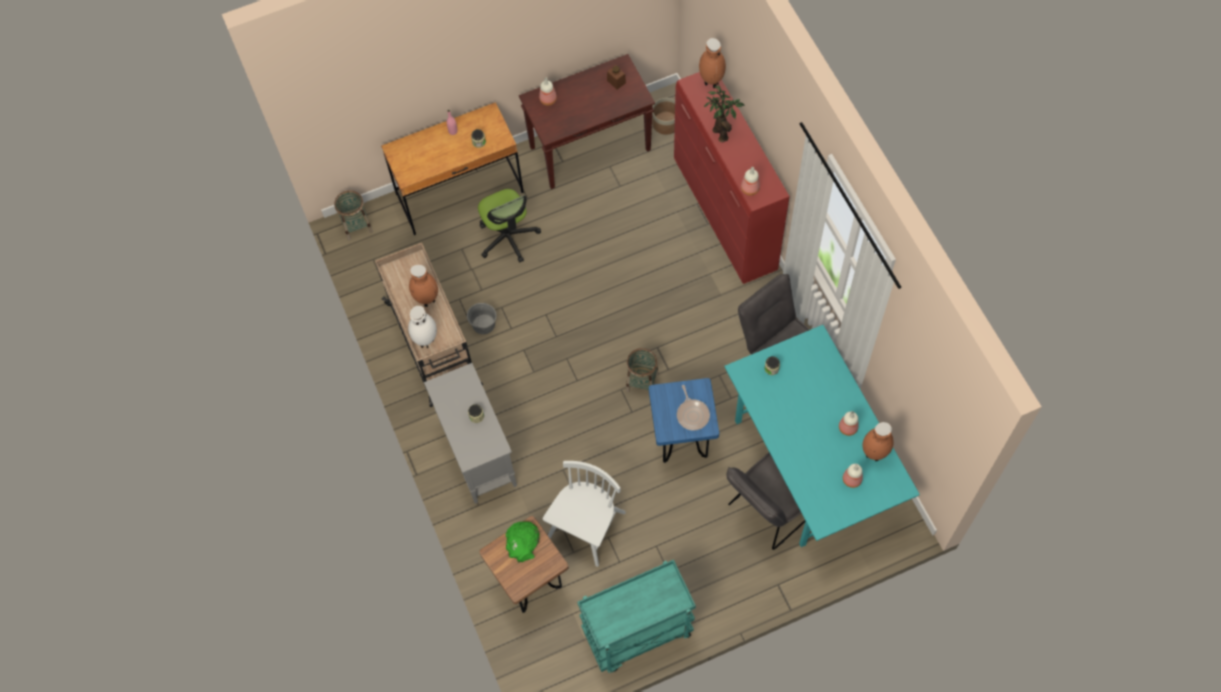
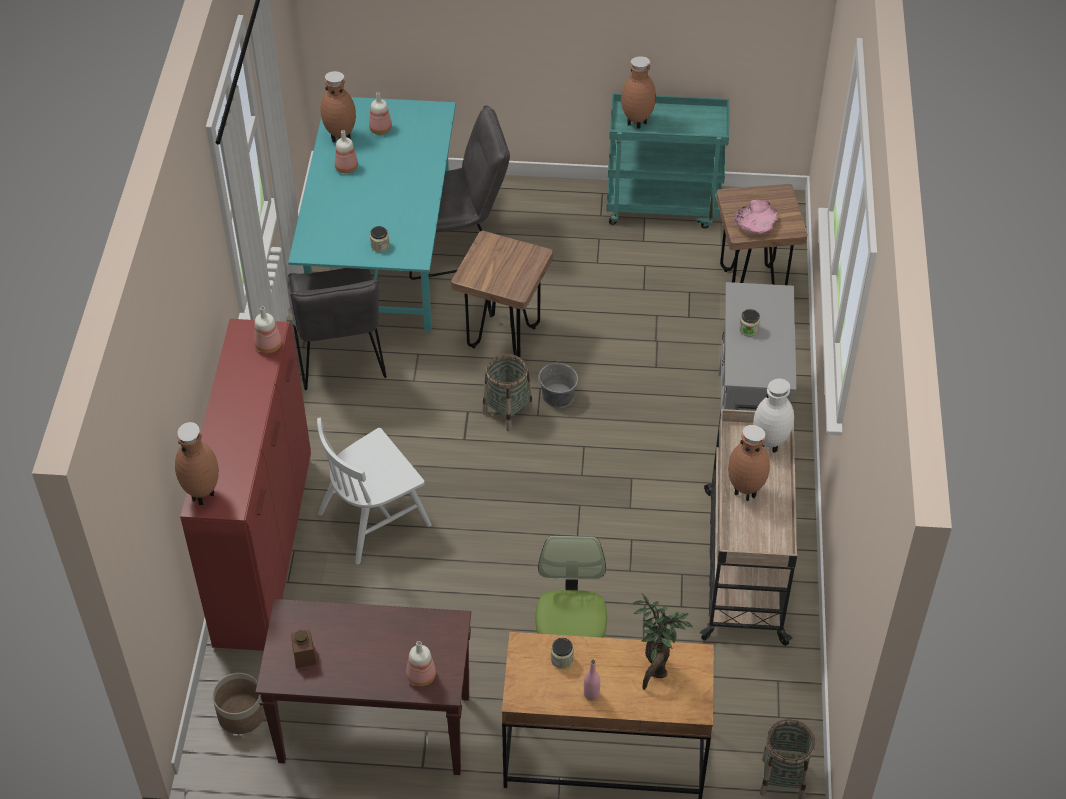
camera: 155 degrees left, 15 degrees down
grey bucket [467,302,497,334] -> grey bucket moved to [539,360,578,407]
green bowl [506,522,539,563] -> pink bowl [734,200,778,233]
white chair [542,461,626,567] -> white chair moved to [317,417,432,564]
blue stool [649,378,719,463] -> brown stool [451,231,553,357]
frying pan [677,385,710,430] -> none
potted plant [704,85,745,142] -> potted plant moved to [633,593,693,690]
none -> brown vase [621,56,656,129]

